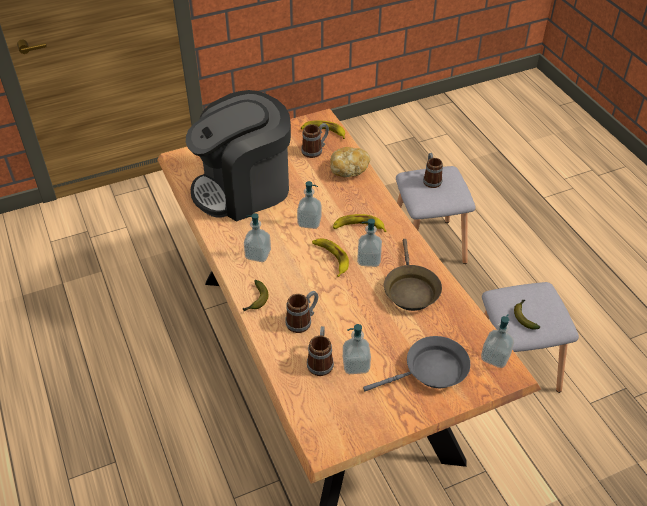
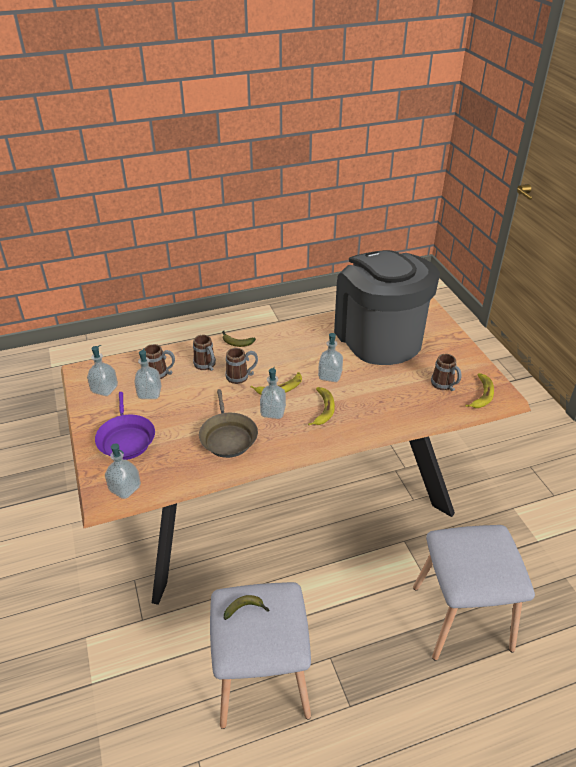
camera: 95 degrees right, 5 degrees down
soap dispenser [244,213,271,262] -> soap dispenser moved to [87,345,118,396]
bread [330,147,370,177] -> none
grey frying pan [363,336,470,391] -> purple frying pan [95,392,155,460]
brown frying pan [384,239,442,311] -> brown frying pan turned 105 degrees counterclockwise [199,389,258,458]
mug [423,153,443,188] -> mug moved to [225,348,258,384]

